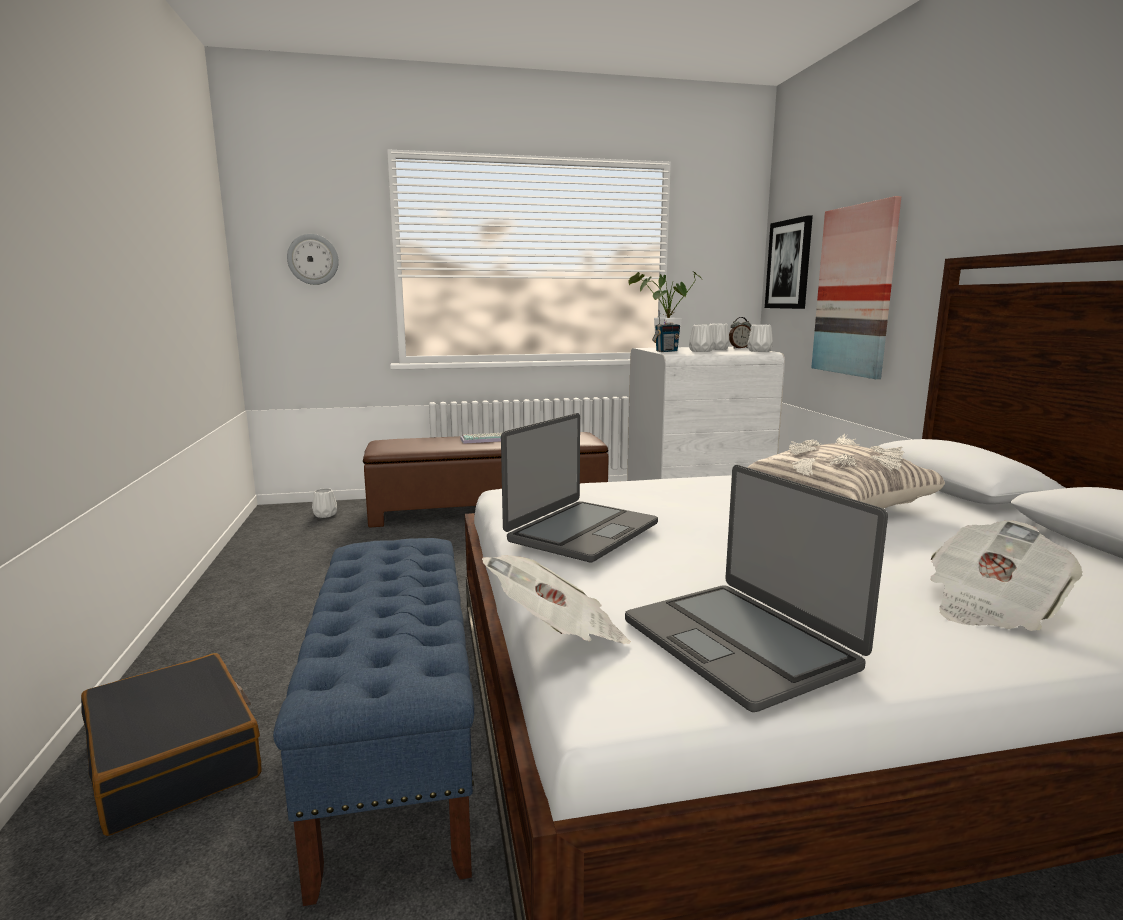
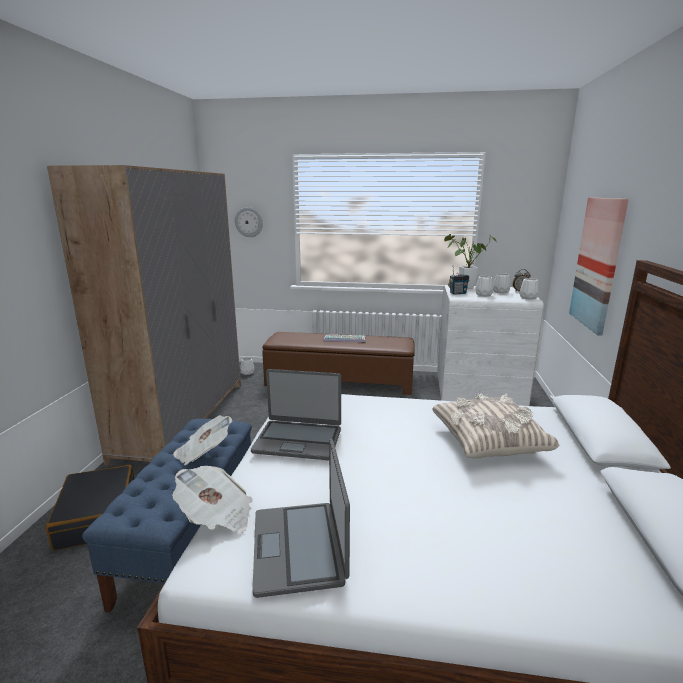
camera: 20 degrees right, 5 degrees up
laptop [501,413,658,563] -> laptop turned 45 degrees clockwise [251,369,341,460]
picture [765,215,813,309] -> none
newspaper [930,521,1083,631] -> newspaper moved to [173,415,232,465]
none -> grey wardrobe [47,165,241,466]

